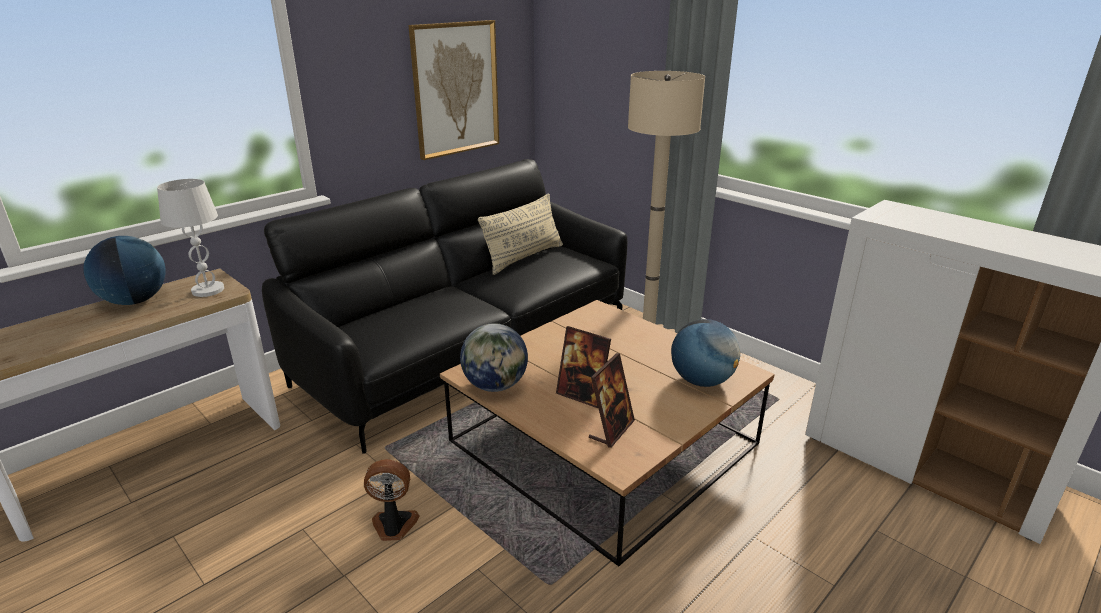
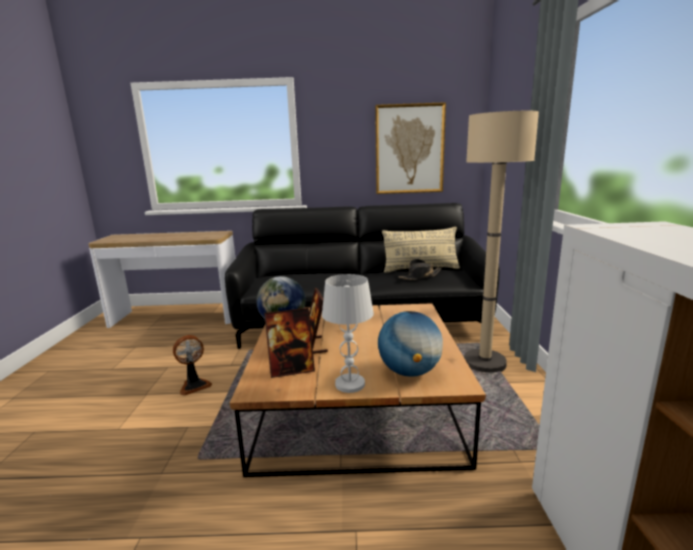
camera: 45 degrees right, 10 degrees down
globe [83,236,166,305] -> none
white table lamp [157,179,224,297] -> white table lamp moved to [322,274,374,393]
fan [364,459,420,541] -> fan turned 105 degrees clockwise [173,335,212,396]
none -> black hat [399,259,442,280]

